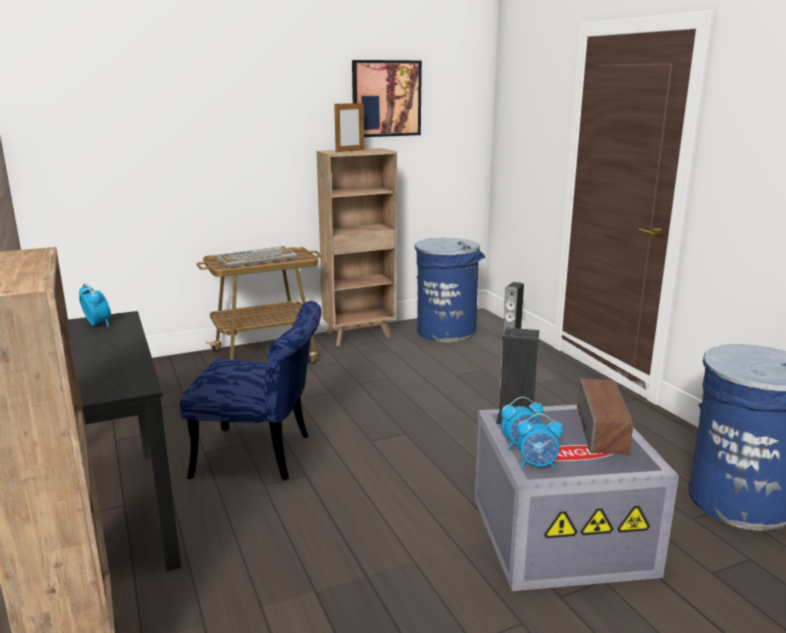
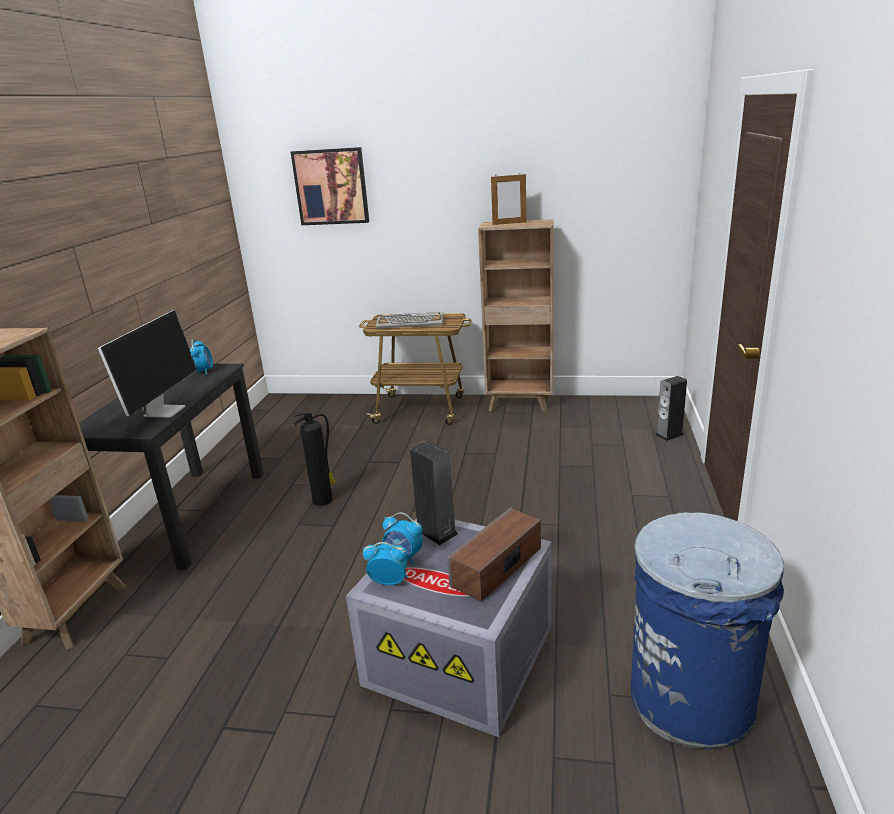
camera: 35 degrees right, 5 degrees up
blue chair [180,301,322,481] -> fire extinguisher [292,413,336,506]
picture [352,60,422,137] -> picture moved to [291,147,369,225]
blue trash can [415,238,485,343] -> none
alarm clock [517,414,563,469] -> alarm clock turned 150 degrees clockwise [363,542,408,585]
none -> monitor [98,310,197,418]

